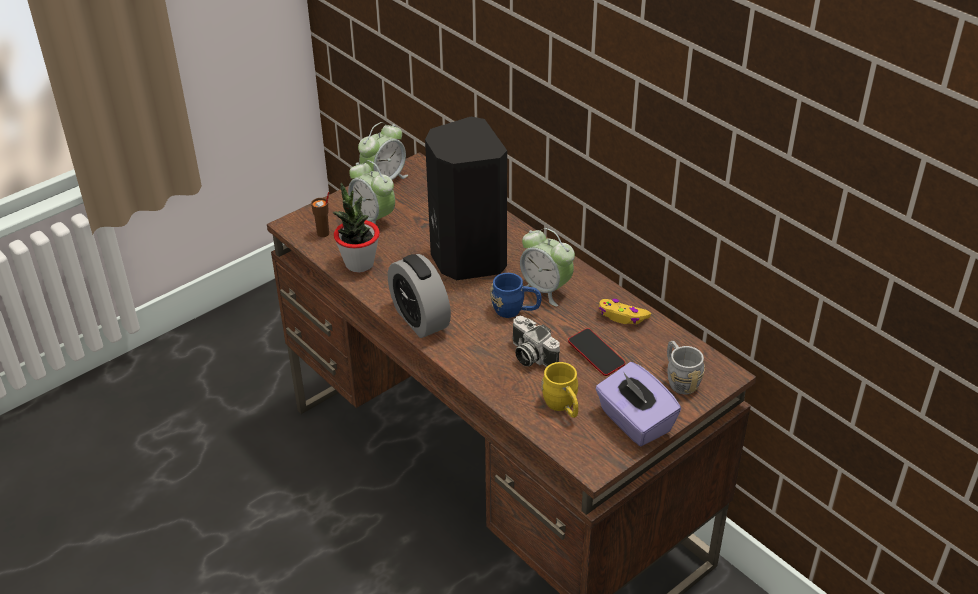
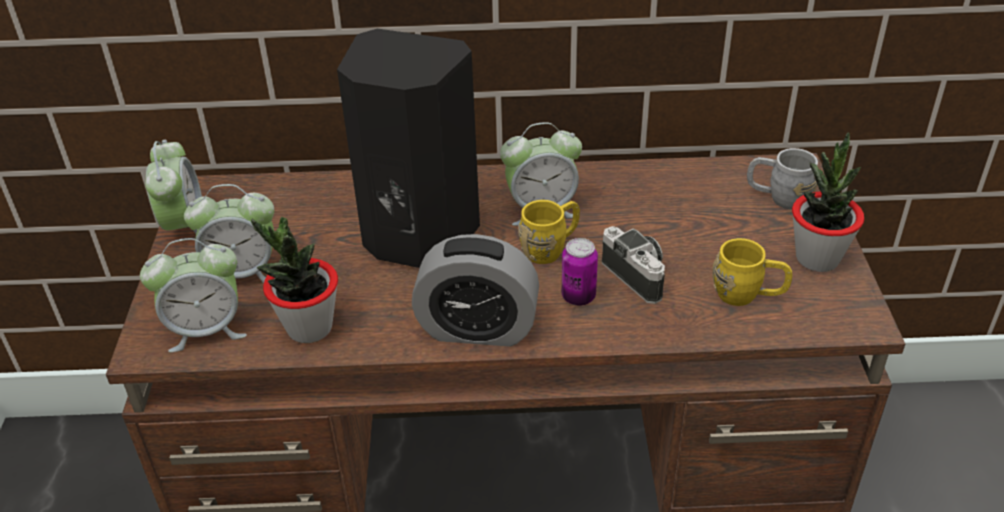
camera: 50 degrees left, 0 degrees up
brown cup [311,192,329,237] -> alarm clock [140,238,247,352]
blue mug [490,273,542,318] -> yellow mug [518,200,580,264]
camera [513,316,560,367] -> camera turned 120 degrees counterclockwise [602,226,665,304]
phone [568,328,625,376] -> none
purple tissue box [595,362,681,446] -> potted plant [792,132,864,272]
yellow game controller [599,299,651,324] -> none
none -> can [562,238,598,306]

